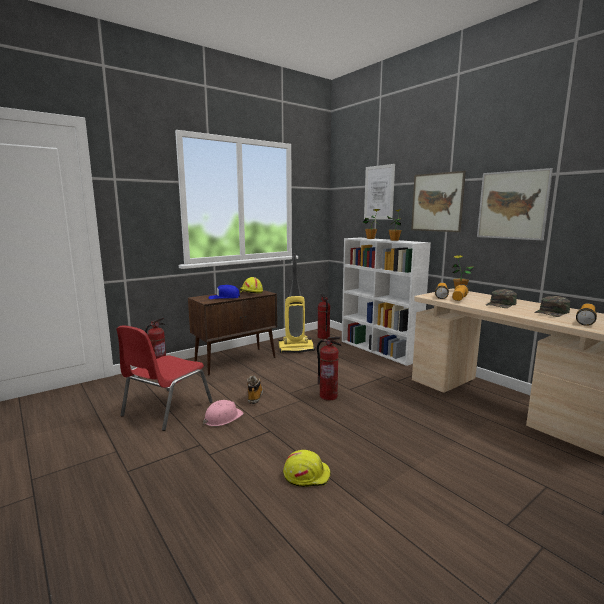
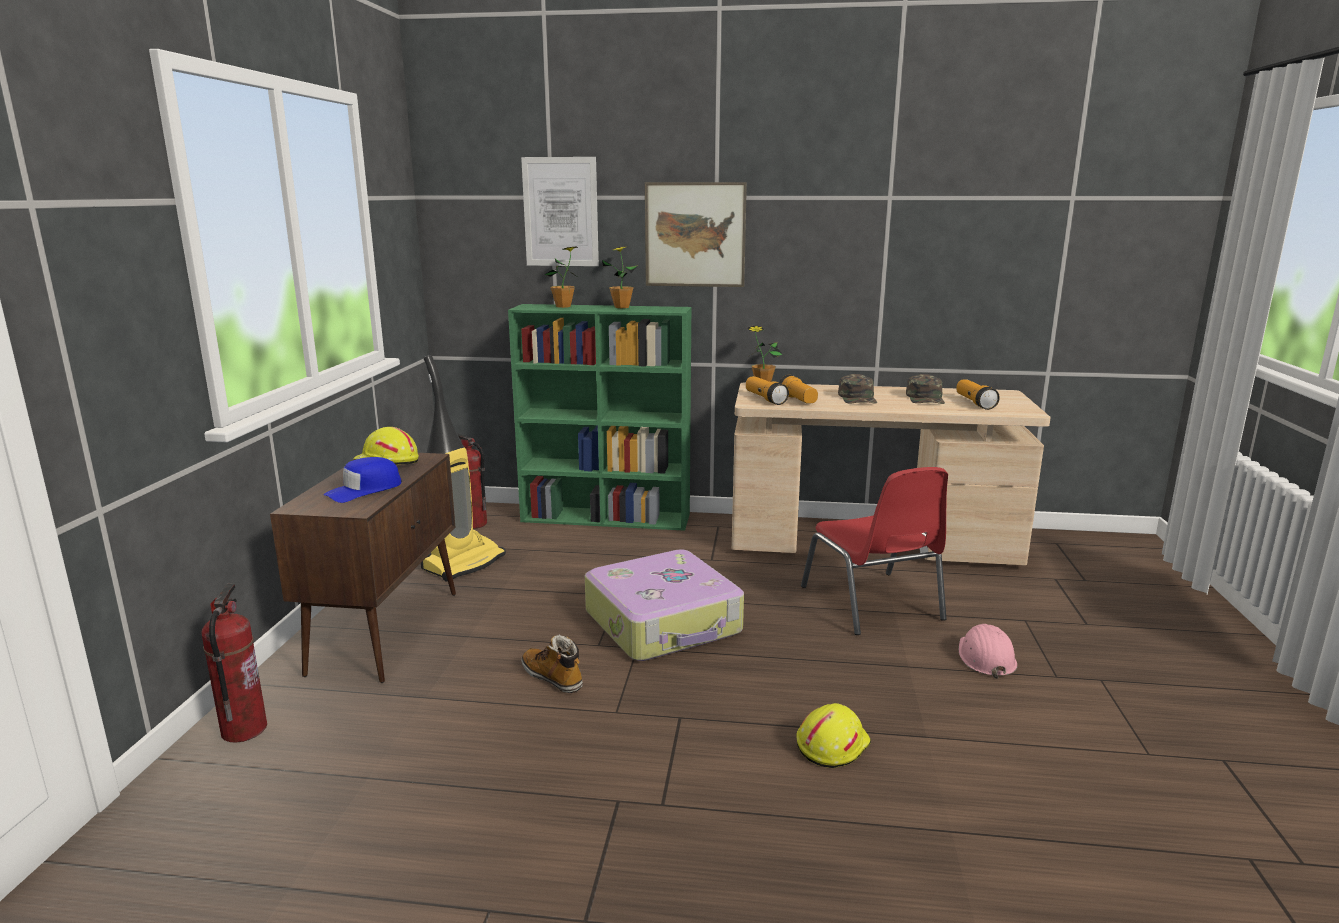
camera: 45 degrees left, 5 degrees up
red chair [116,325,213,431] -> red chair moved to [801,467,948,635]
pink hard hat [203,400,244,426] -> pink hard hat moved to [959,624,1017,679]
fire extinguisher [317,337,342,401] -> suitcase [585,549,744,661]
white bookcase [342,238,431,366] -> green bookcase [508,304,691,531]
picture [477,168,553,240] -> none

